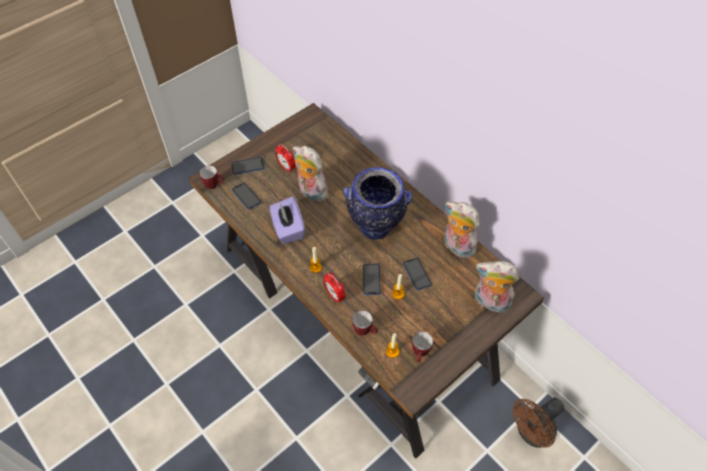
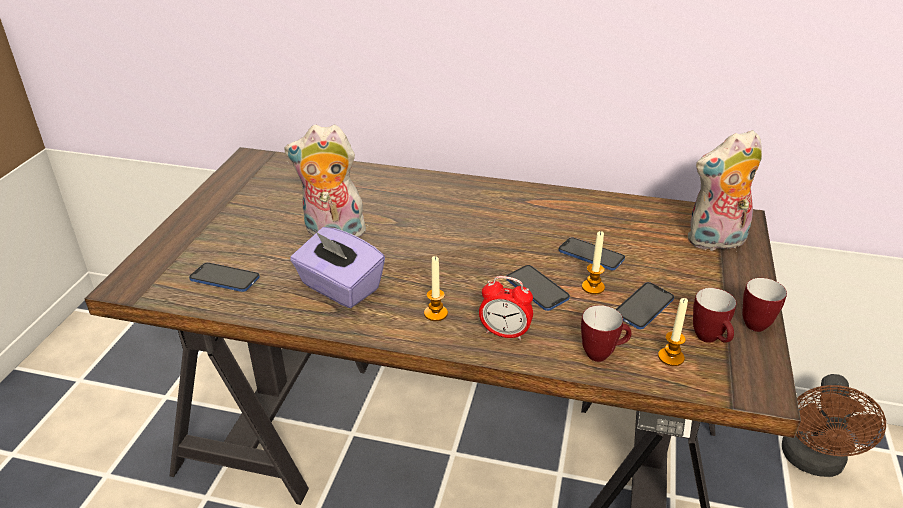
camera: 35 degrees left, 20 degrees down
mug [199,165,224,189] -> mug moved to [742,278,787,332]
phone [231,157,264,175] -> phone moved to [616,282,674,329]
alarm clock [276,144,296,173] -> none
vase [344,167,412,240] -> none
plush toy [444,201,480,258] -> none

